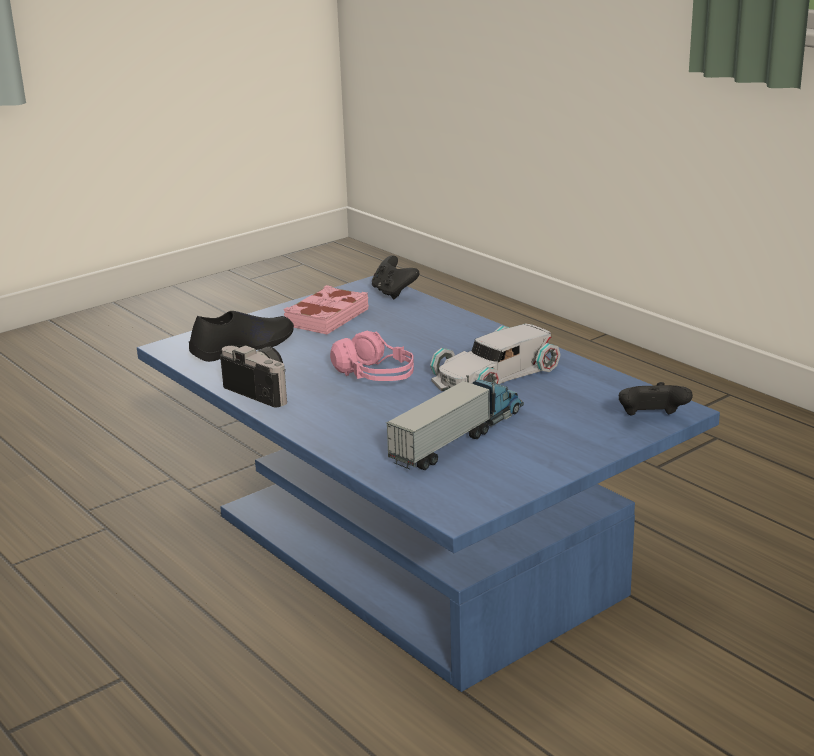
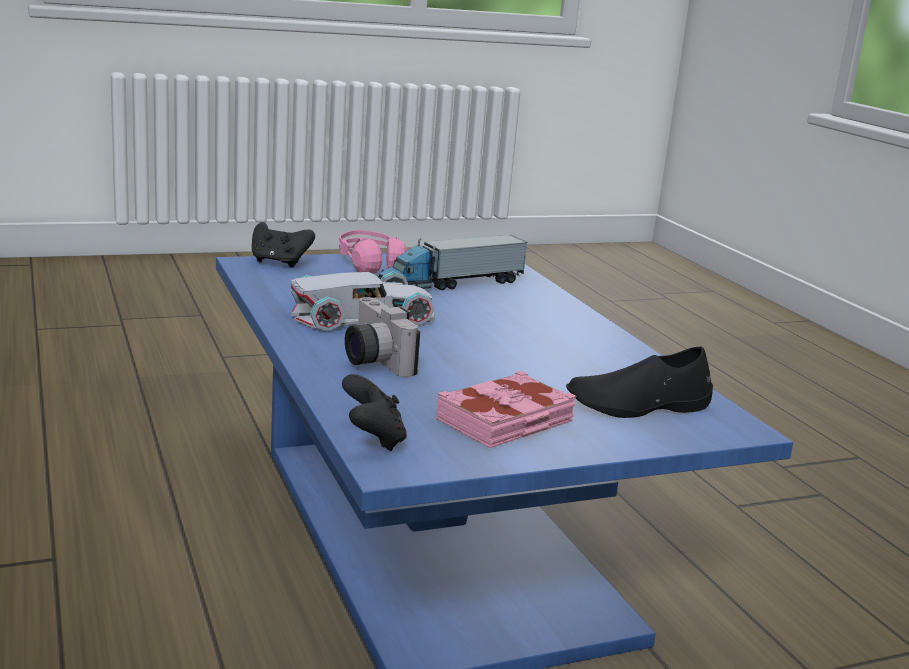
camera: 165 degrees left, 5 degrees down
camera [220,345,287,408] -> camera moved to [345,297,420,377]
pink headphones [330,331,414,381] -> pink headphones moved to [339,230,408,274]

